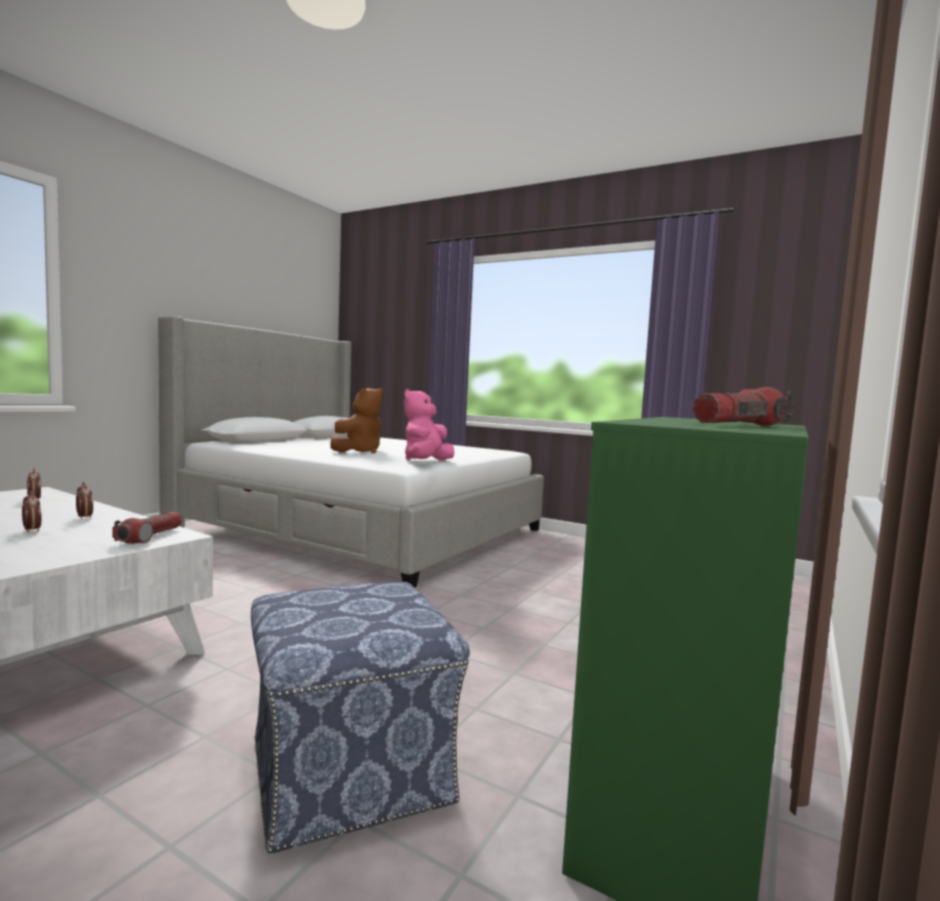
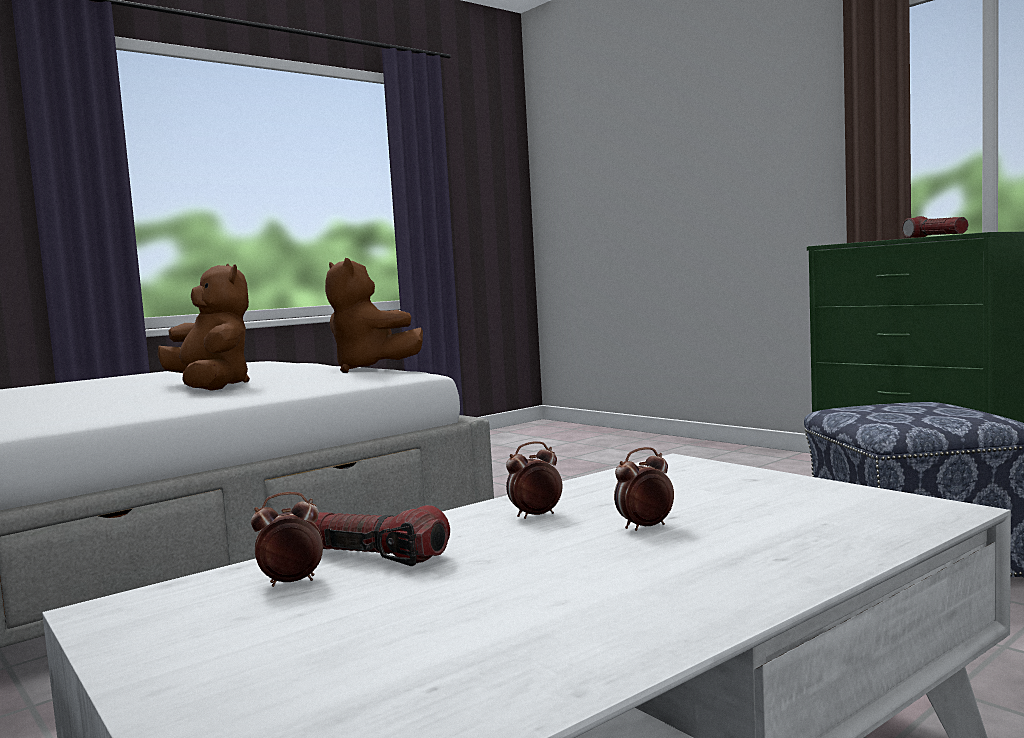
camera: 70 degrees left, 0 degrees up
flashlight [112,512,182,544] -> flashlight moved to [314,505,450,566]
pink plush toy [404,389,454,460] -> brown plush toy [325,258,423,373]

